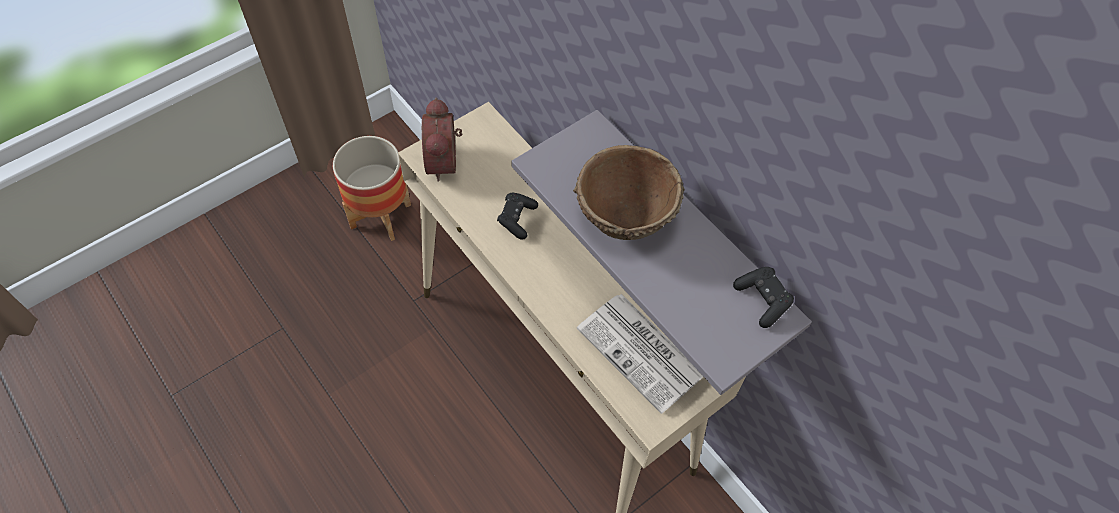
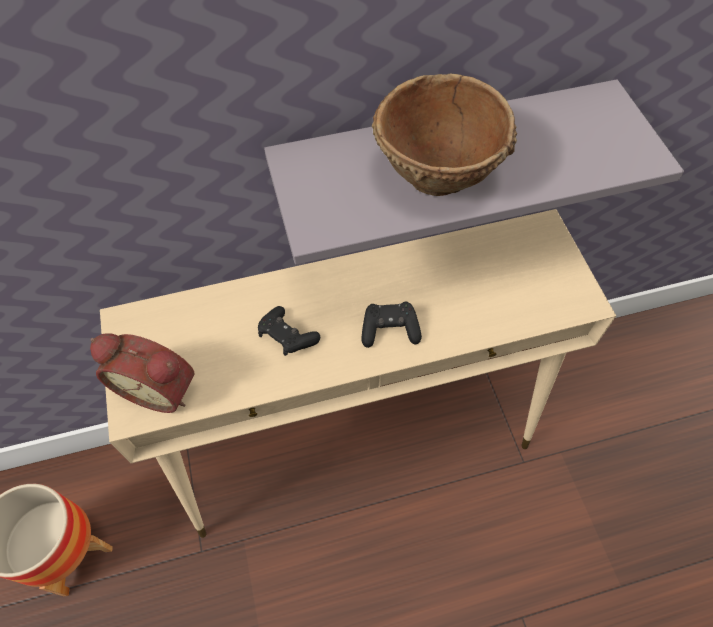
camera: 65 degrees left, 0 degrees up
newspaper [576,294,703,414] -> none
black game controller [733,267,794,328] -> black game controller moved to [361,302,422,348]

